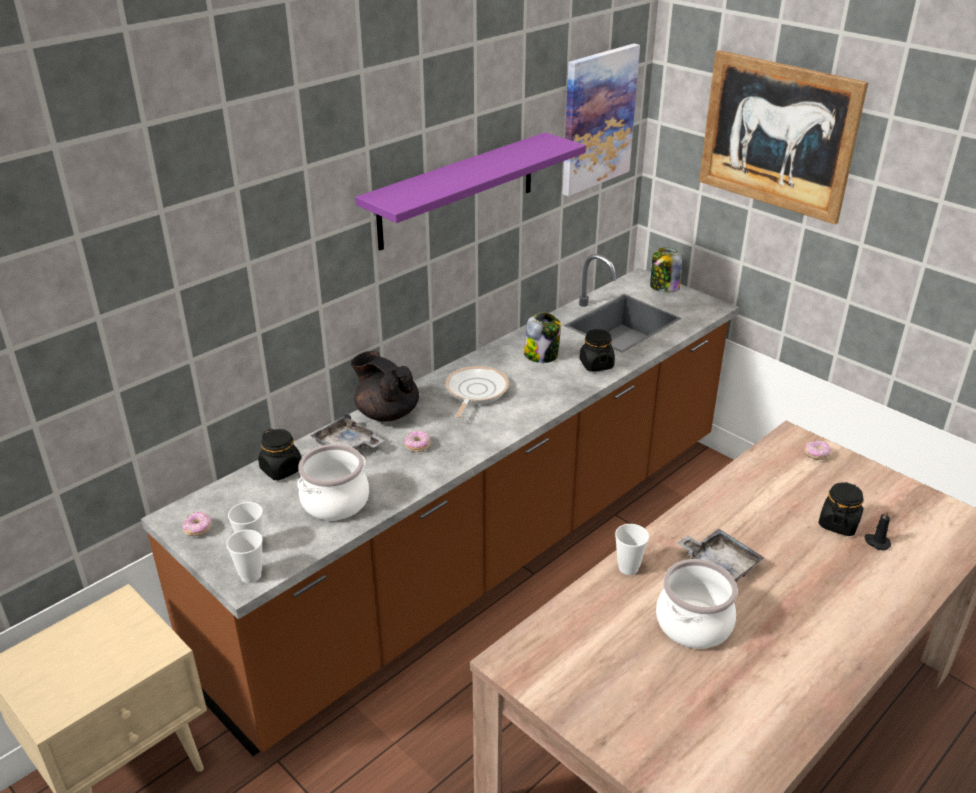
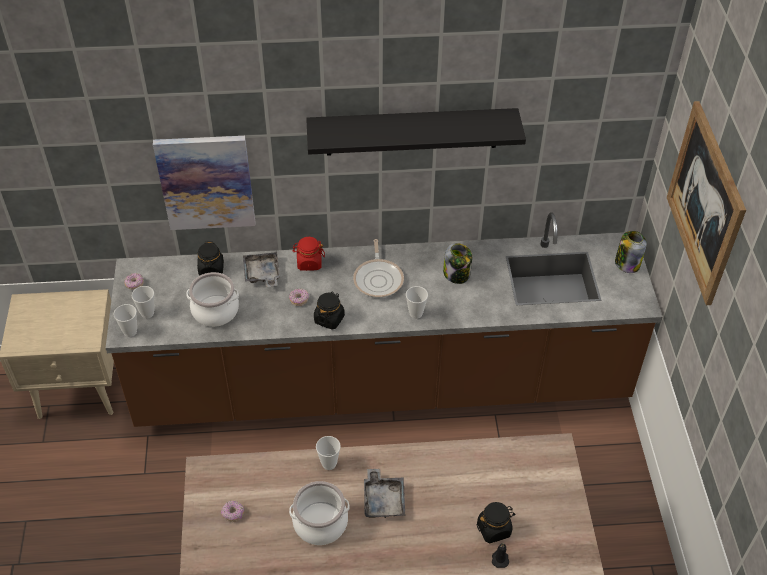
camera: 40 degrees right, 15 degrees up
black teapot [351,351,419,422] -> red jar [292,237,325,271]
purple shelf [355,132,586,250] -> black shelf [306,108,526,156]
frying pan [446,366,509,418] -> frying pan turned 120 degrees clockwise [353,239,404,298]
picture [563,43,640,196] -> picture moved to [153,136,255,230]
black jar [580,329,615,372] -> black jar moved to [314,291,345,330]
donut [804,441,831,460] -> donut moved to [221,501,244,522]
none -> cup [406,286,428,319]

